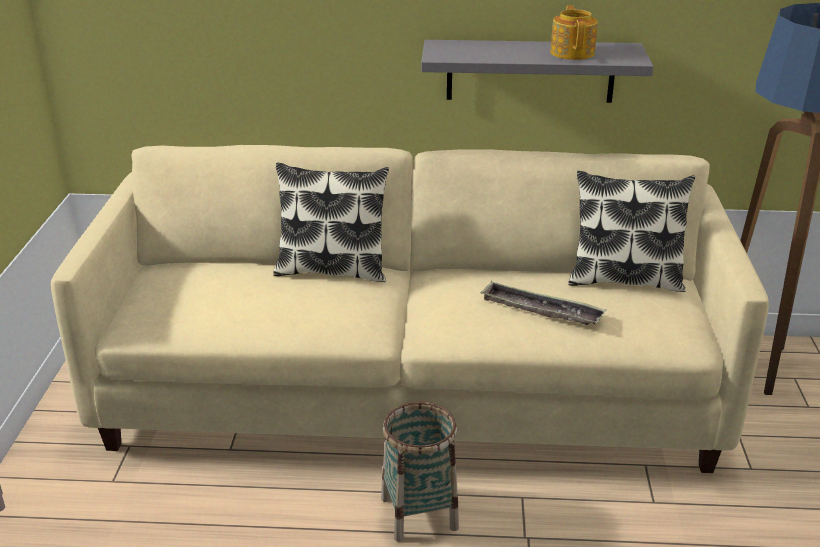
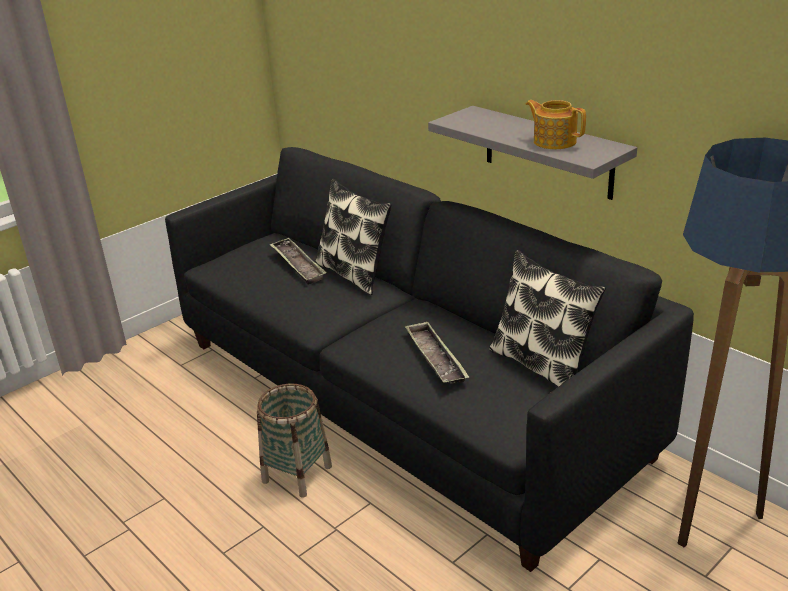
camera: 45 degrees right, 0 degrees up
beige sofa [51,145,769,473] -> black sofa [165,147,694,572]
teapot [550,5,598,60] -> teapot turned 90 degrees counterclockwise [526,100,586,149]
none -> tray [269,237,327,285]

